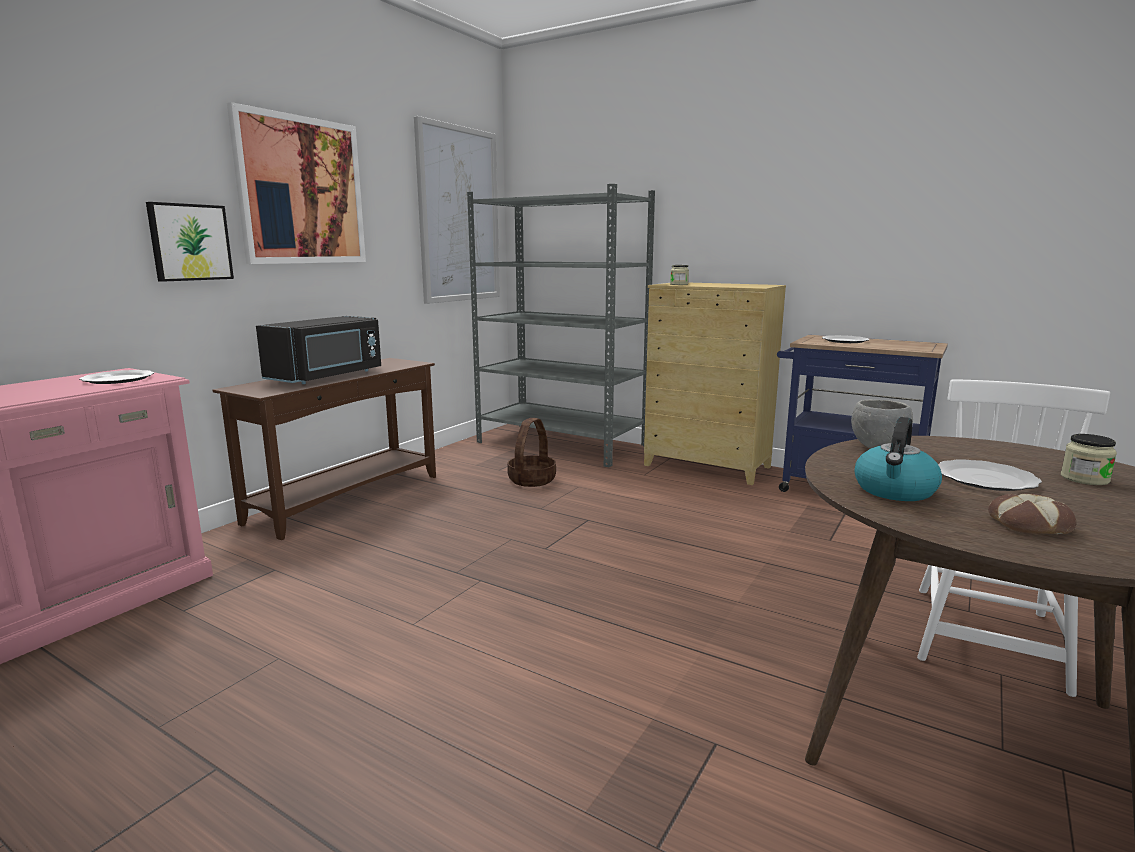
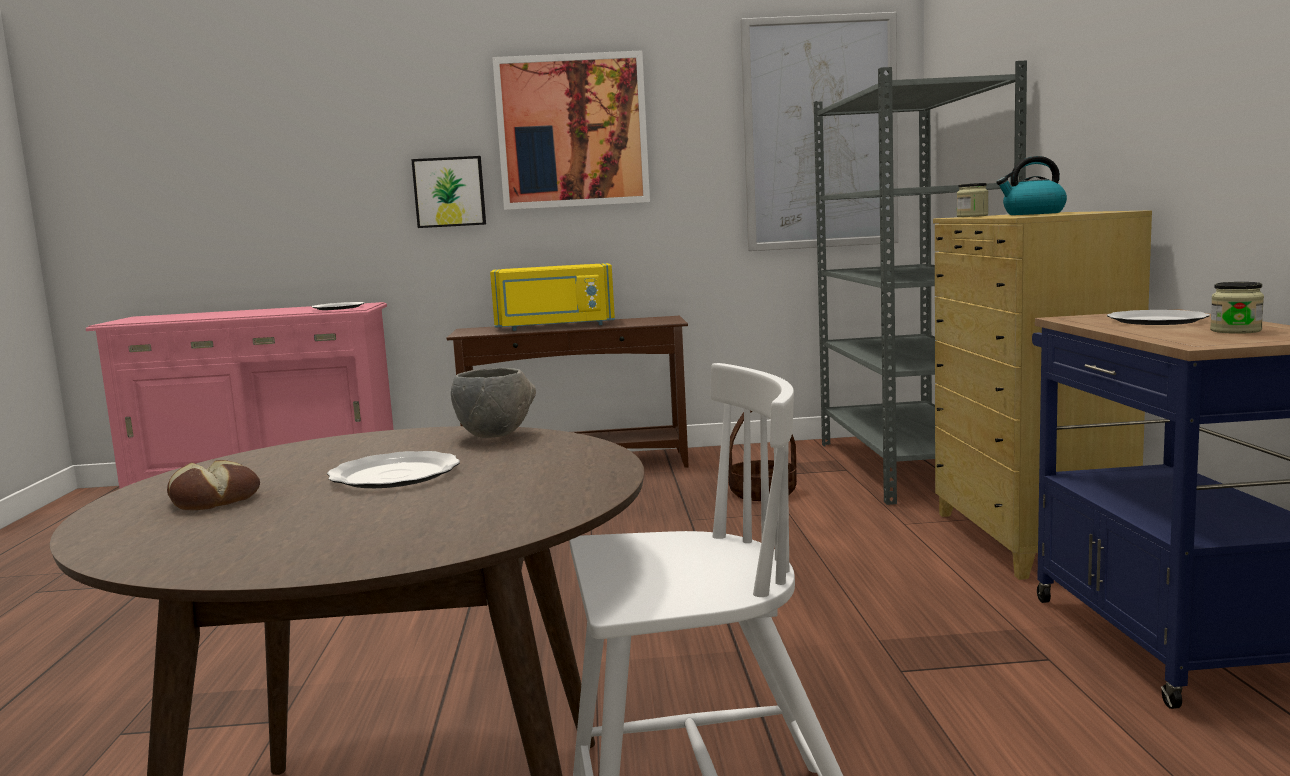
camera: 55 degrees right, 5 degrees down
black microwave [256,316,381,384] -> yellow microwave [490,263,615,331]
kettle [855,417,942,501] -> kettle moved to [997,156,1067,215]
jar [1061,434,1117,485] -> jar moved to [1210,282,1264,334]

